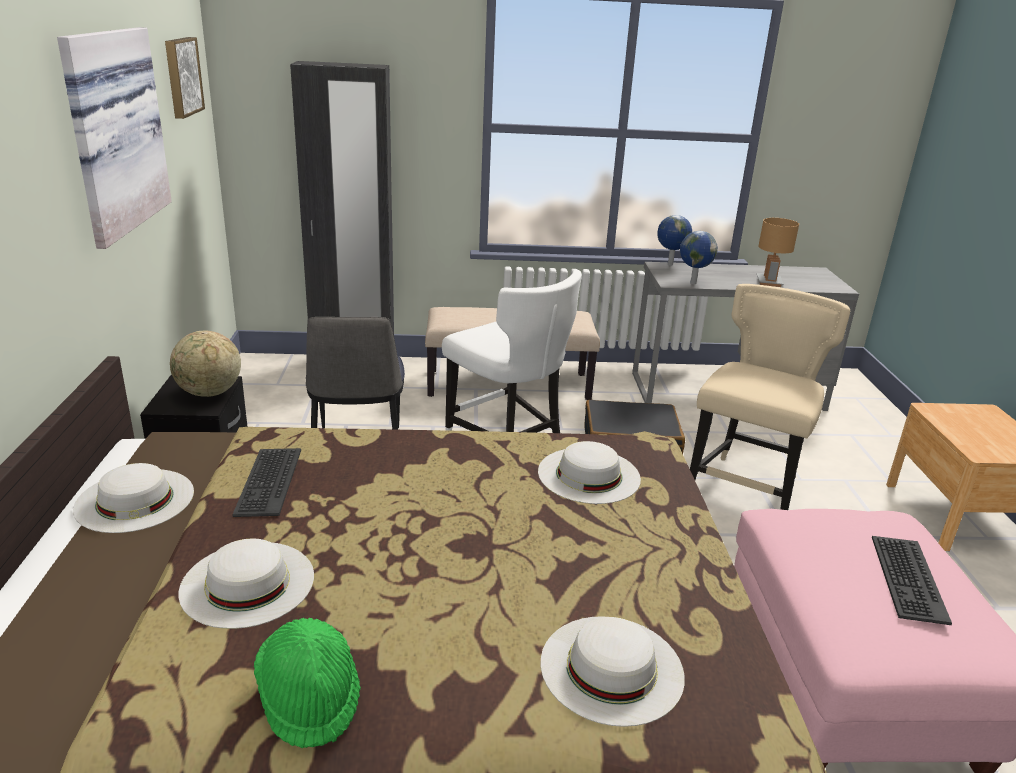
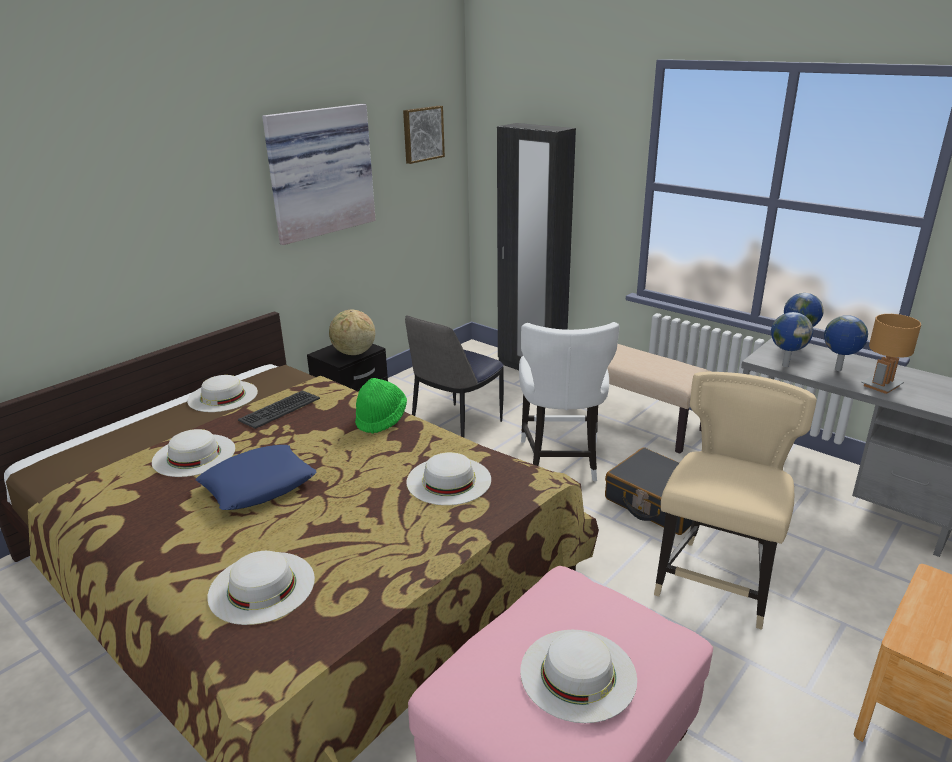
camera: 45 degrees right, 0 degrees up
green hat [254,618,361,748] -> green hat moved to [355,378,407,434]
beige chair [690,284,850,510] -> beige chair turned 45 degrees counterclockwise [654,372,817,630]
keyboard [872,536,952,625] -> white hat [520,630,637,723]
none -> blue pillow [196,445,317,510]
none -> globe [824,315,868,371]

